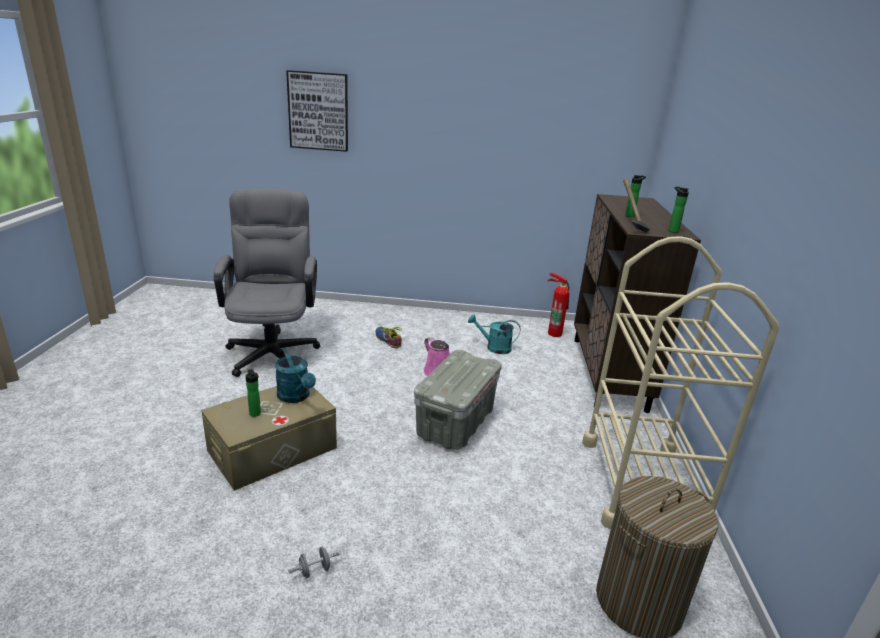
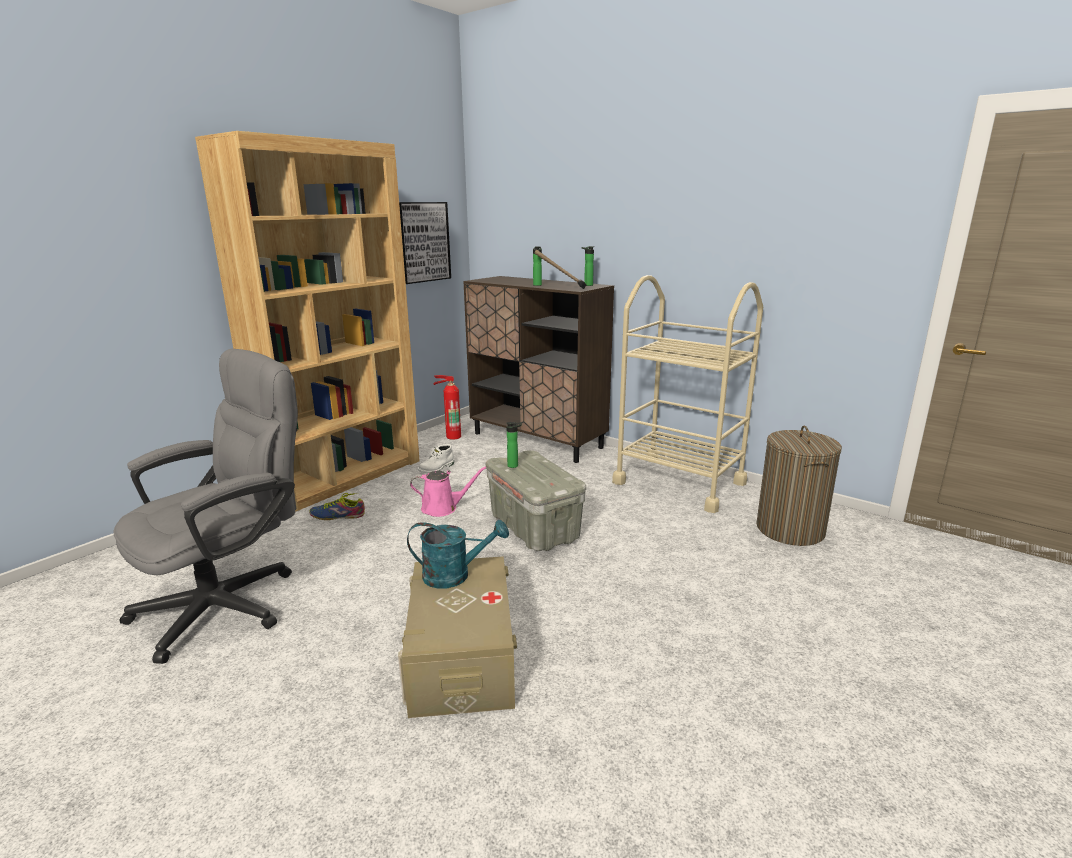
camera: 55 degrees left, 5 degrees down
grey office chair [214,189,320,377] -> grey office chair turned 105 degrees clockwise [113,348,298,664]
bottle [246,370,261,417] -> bottle moved to [506,422,522,468]
picture [286,70,348,152] -> picture moved to [399,202,451,284]
grey dumbbell [288,547,339,578] -> none
turquoise watering can [468,314,520,354] -> white boot [418,444,454,473]
none -> brown bookcase [195,131,420,511]

